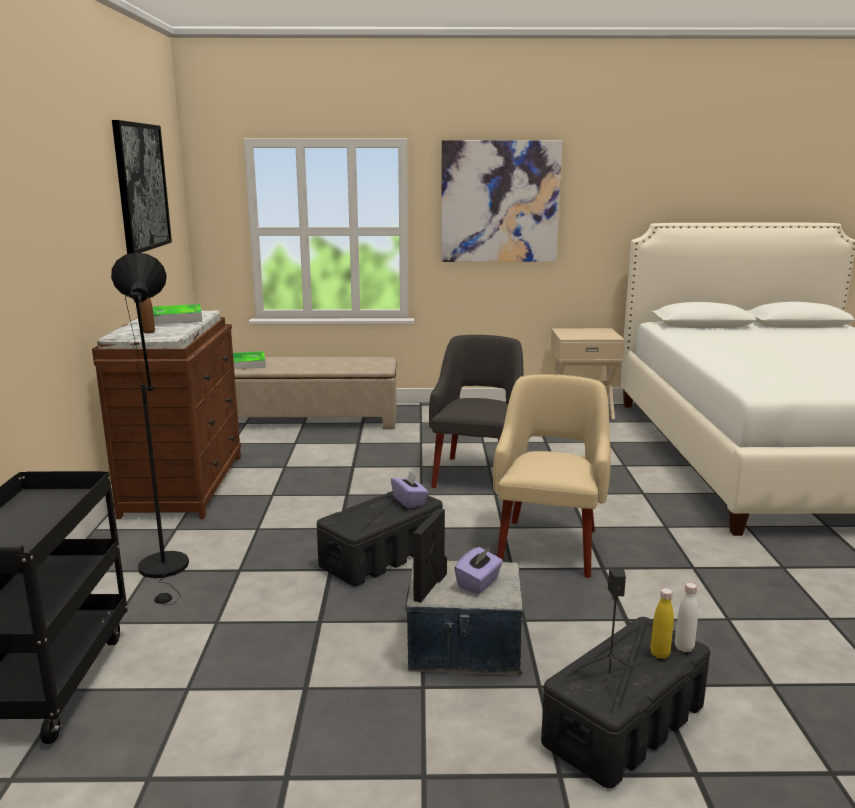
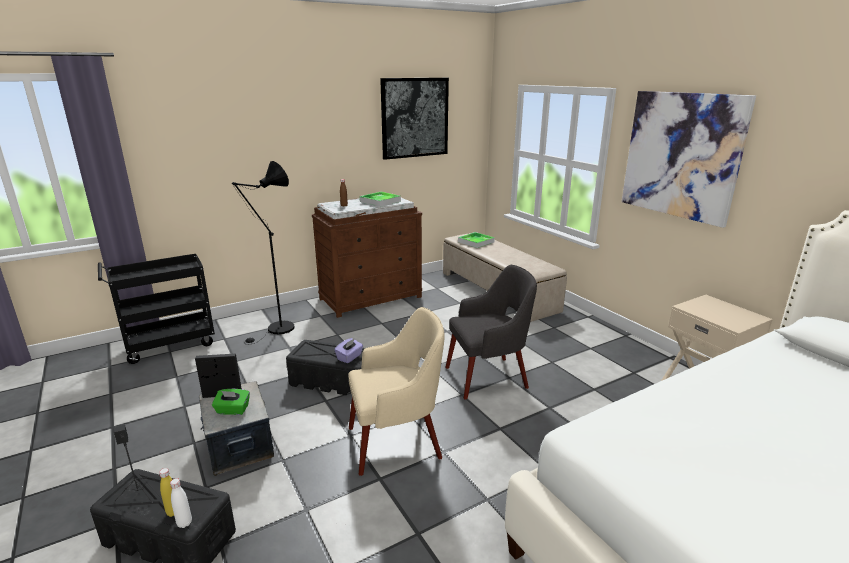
camera: 60 degrees right, 5 degrees up
purple tissue box [454,547,503,594] -> green tissue box [212,389,250,415]

